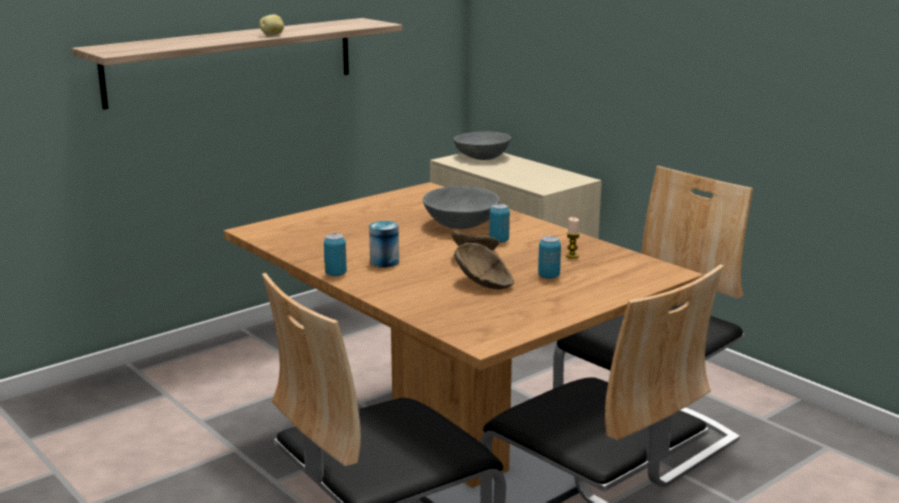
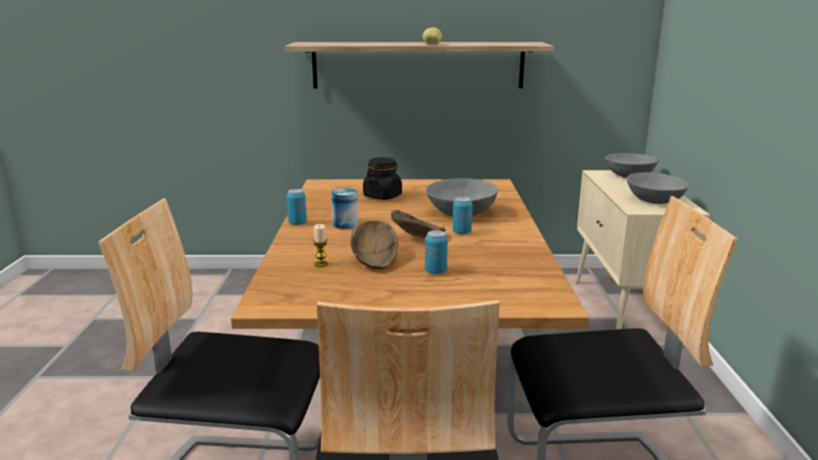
camera: 40 degrees right, 0 degrees up
candle [566,217,580,258] -> candle moved to [313,224,328,267]
none -> black jar [363,157,402,200]
none -> grey bowl [626,172,688,204]

